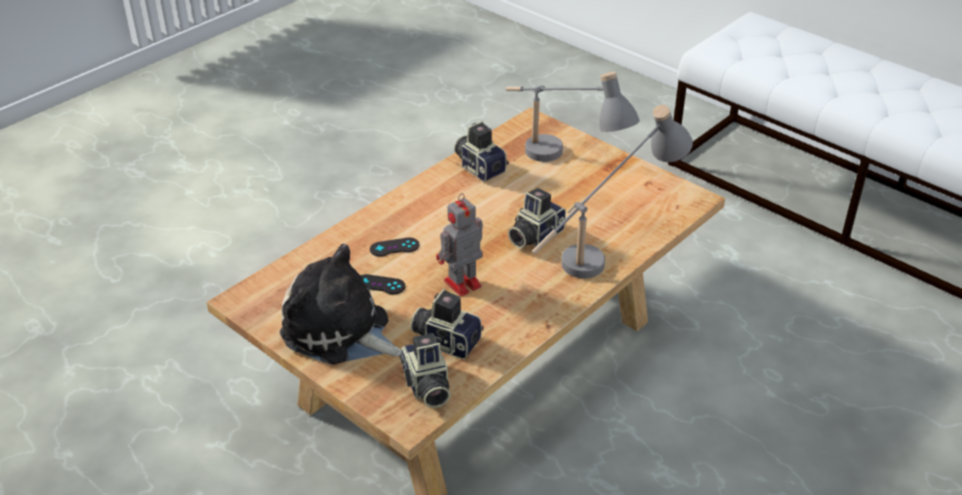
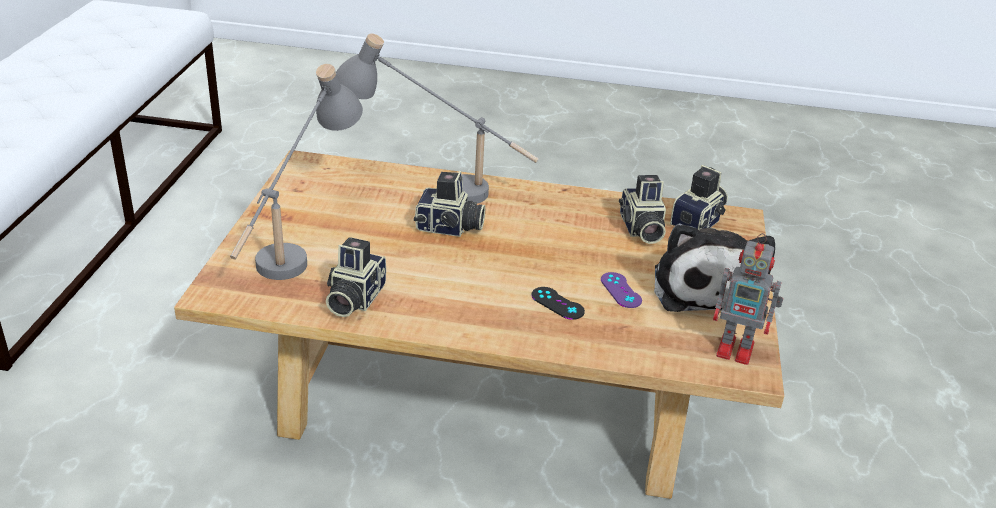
camera: 125 degrees left, 5 degrees down
black game controller [360,274,405,294] -> purple game controller [601,272,642,308]
toy robot [436,193,483,297] -> toy robot moved to [713,233,783,365]

